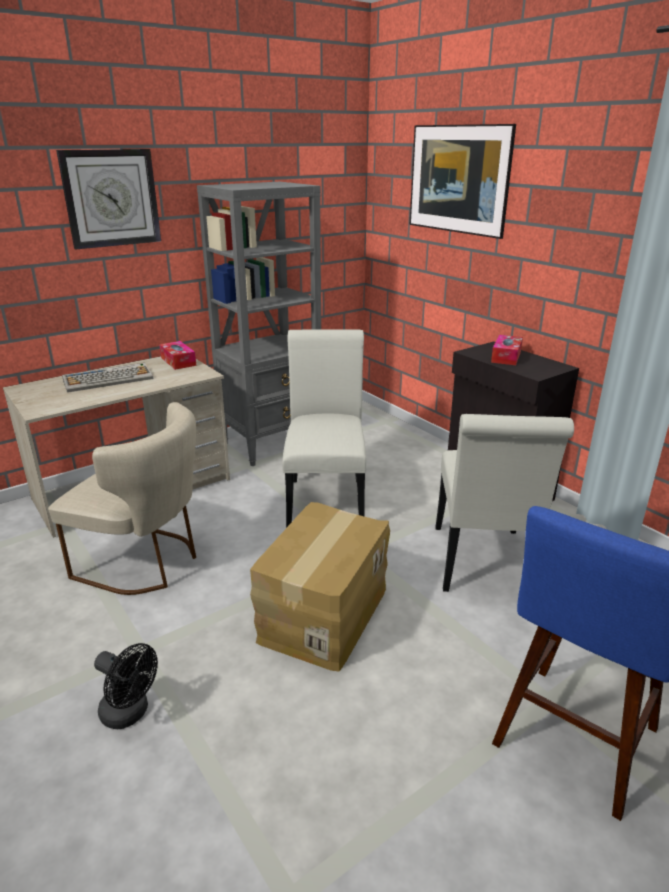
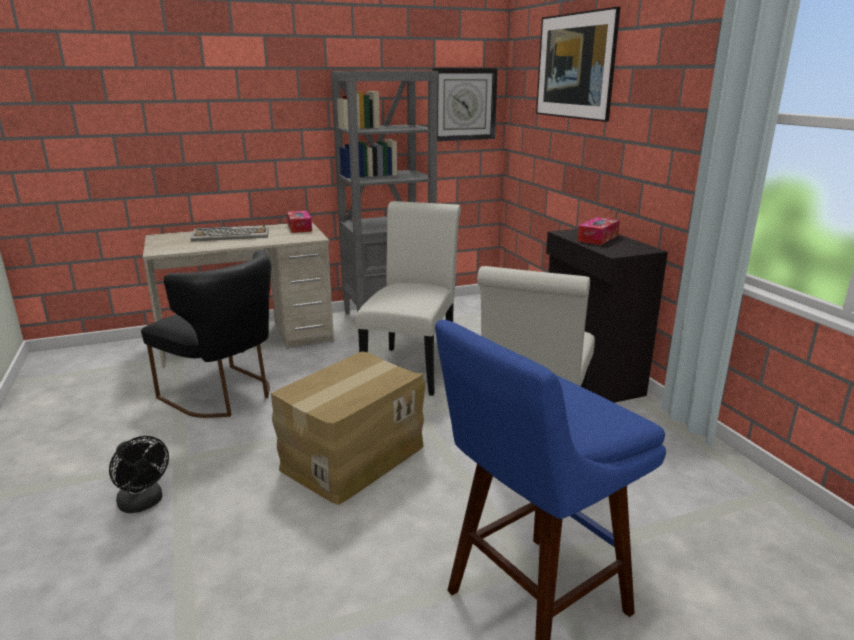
camera: 15 degrees right, 5 degrees down
beige chair [48,402,196,595] -> black chair [141,250,271,418]
wall clock [56,149,161,249] -> wall clock moved to [433,68,498,141]

